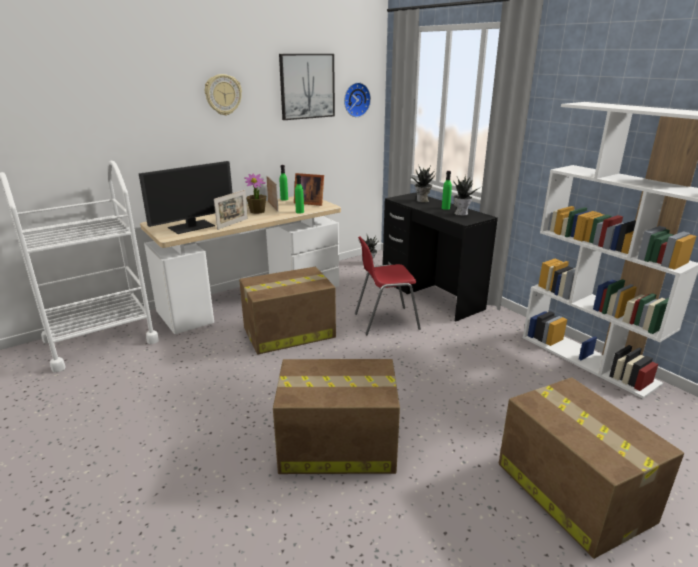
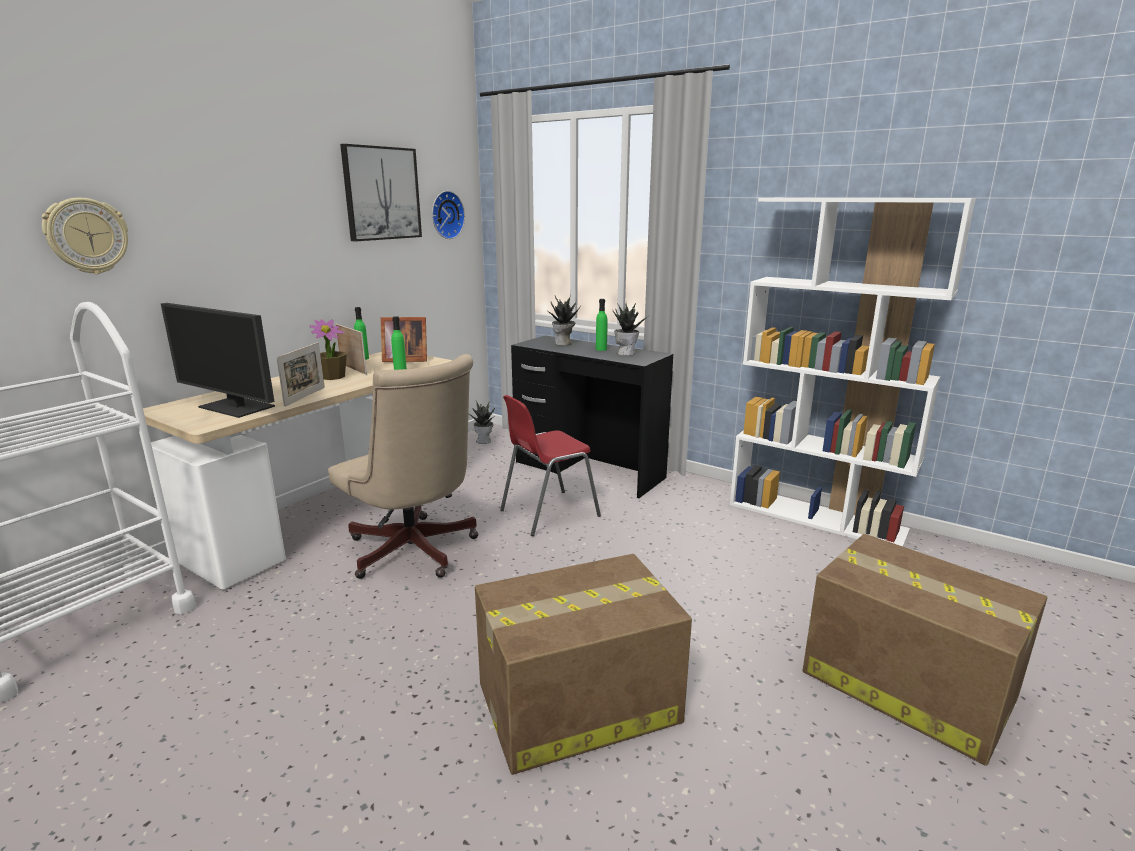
camera: 20 degrees left, 5 degrees down
monitor [139,161,232,234] -> monitor turned 90 degrees clockwise [161,303,275,418]
wall clock [205,74,242,116] -> wall clock moved to [42,198,128,274]
cardboard box [239,267,336,355] -> beige office chair [328,354,479,579]

